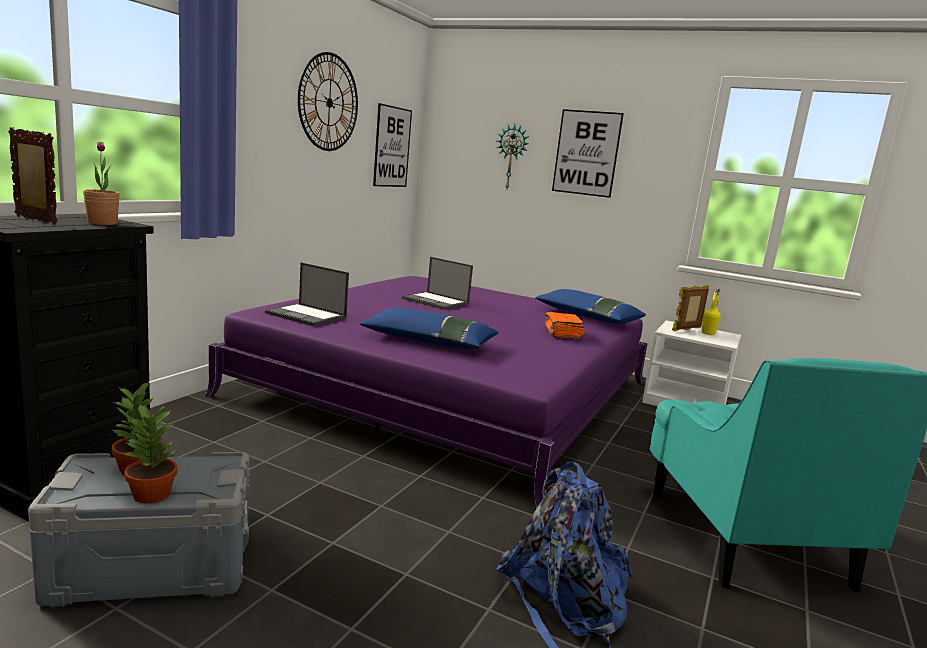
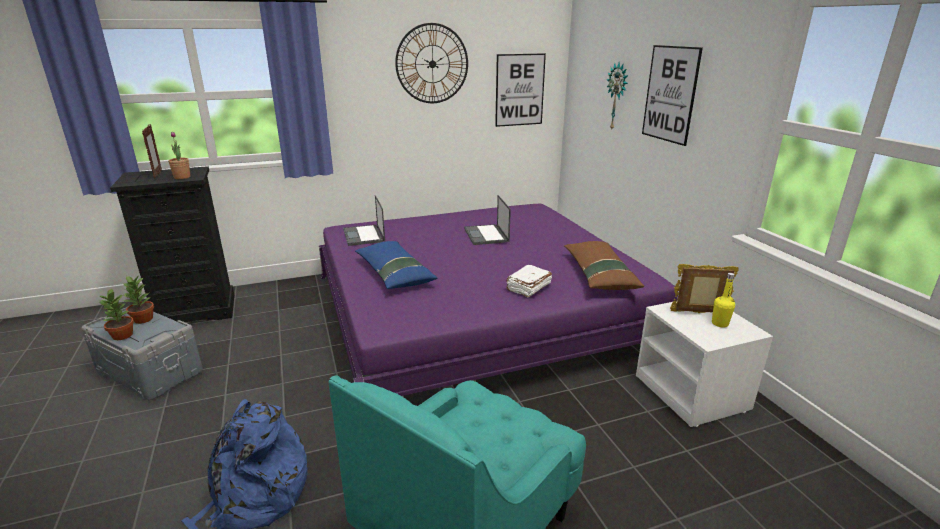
camera: 45 degrees right, 10 degrees up
blue pillow [535,289,646,324] -> brown pillow [564,241,644,290]
orange book [545,312,584,339] -> white book [506,265,552,298]

